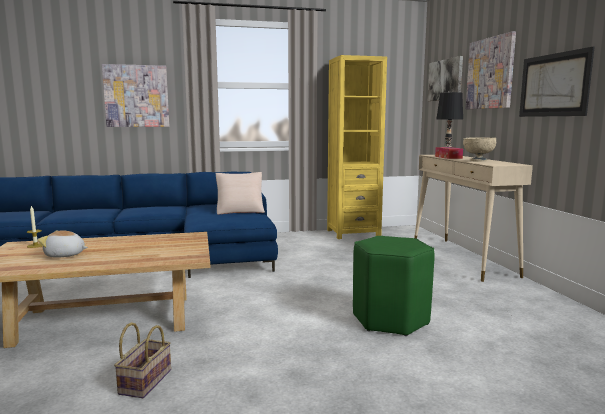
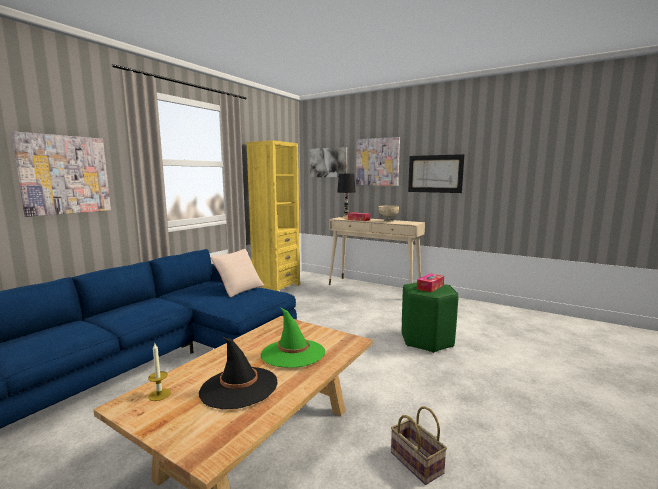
camera: 45 degrees left, 0 degrees up
plush toy [38,230,88,258] -> black hat [199,337,278,409]
none -> green hat [261,308,325,368]
none -> tissue box [417,273,444,292]

